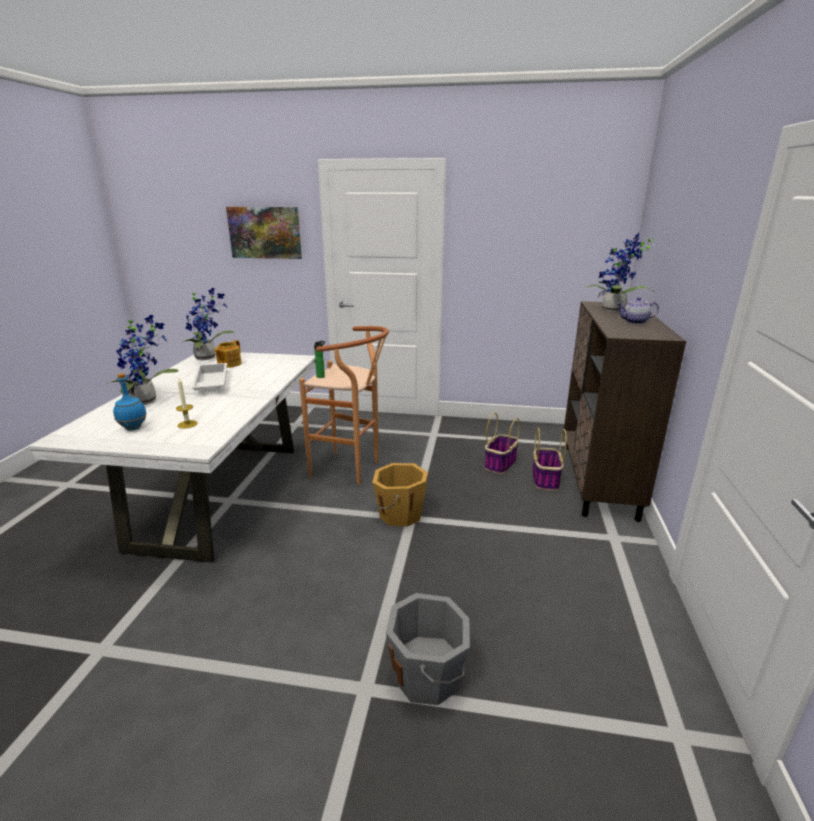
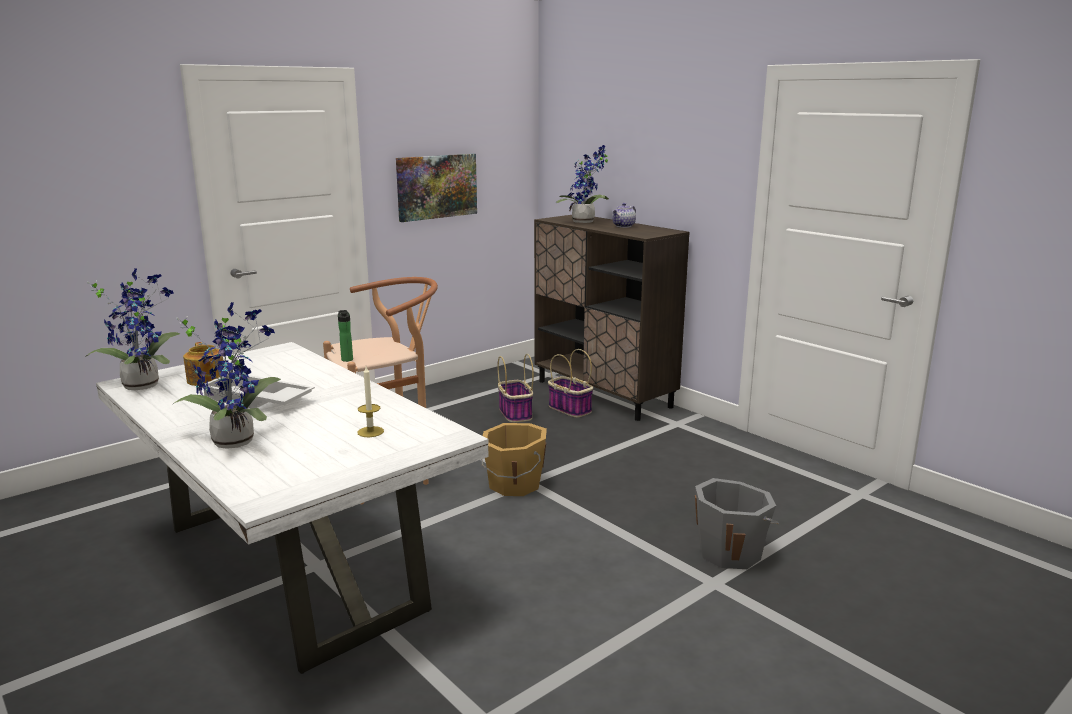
camera: 50 degrees left, 5 degrees down
blue bottle [113,373,147,431] -> none
picture [226,207,302,259] -> picture moved to [396,154,477,222]

